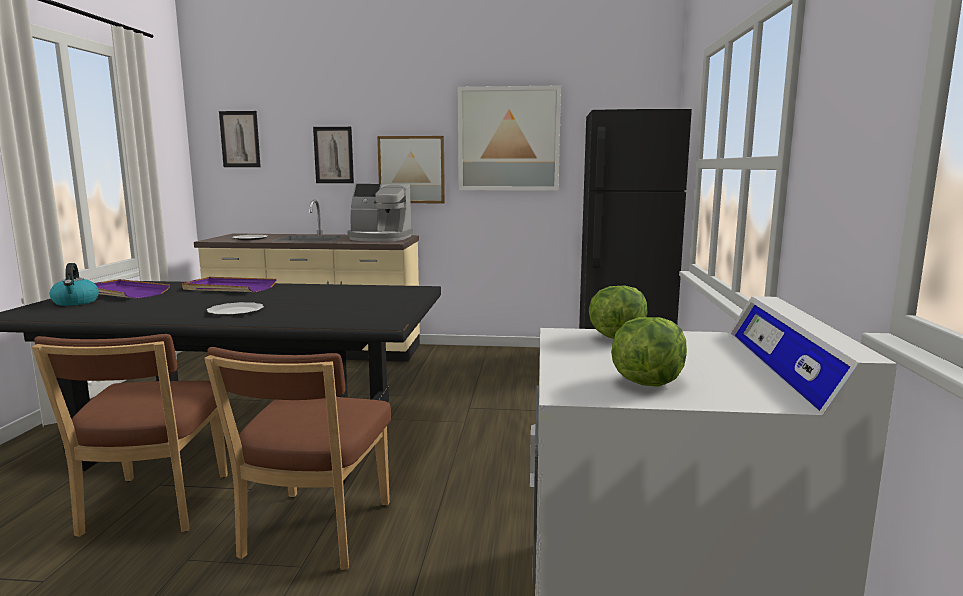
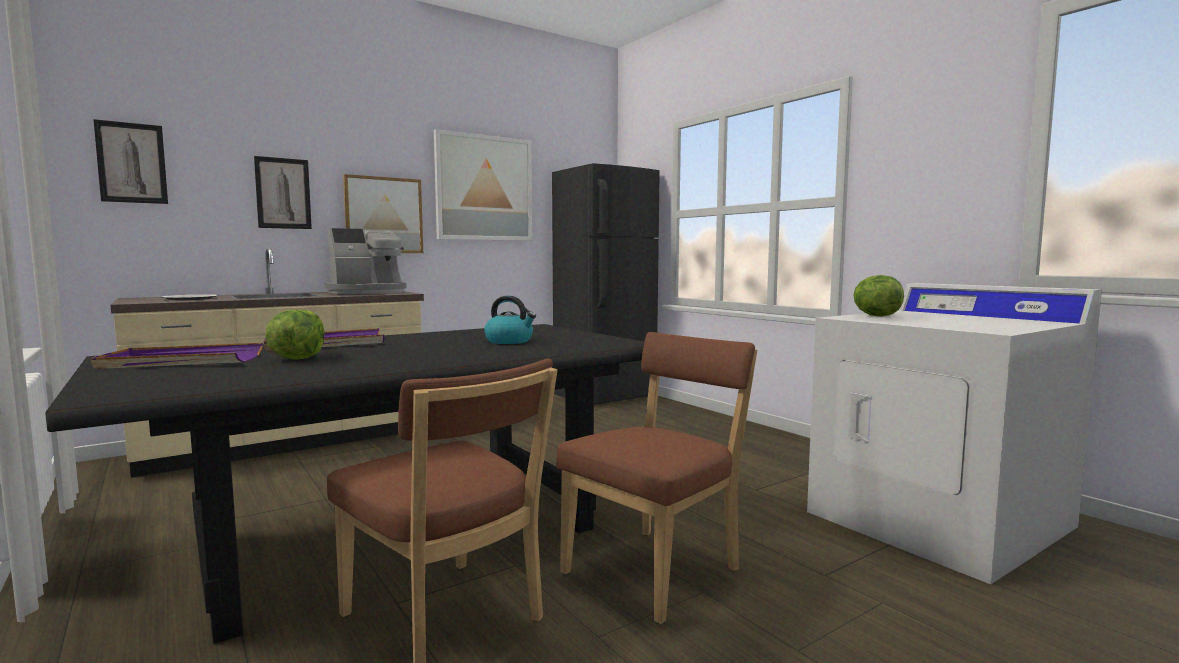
camera: 40 degrees left, 5 degrees down
kettle [50,263,99,306] -> kettle moved to [484,296,536,344]
brown chair [204,347,391,570] -> brown chair turned 105 degrees counterclockwise [556,332,757,624]
plate [207,302,264,316] -> none
lettuce [611,317,687,387] -> lettuce moved to [265,309,325,360]

